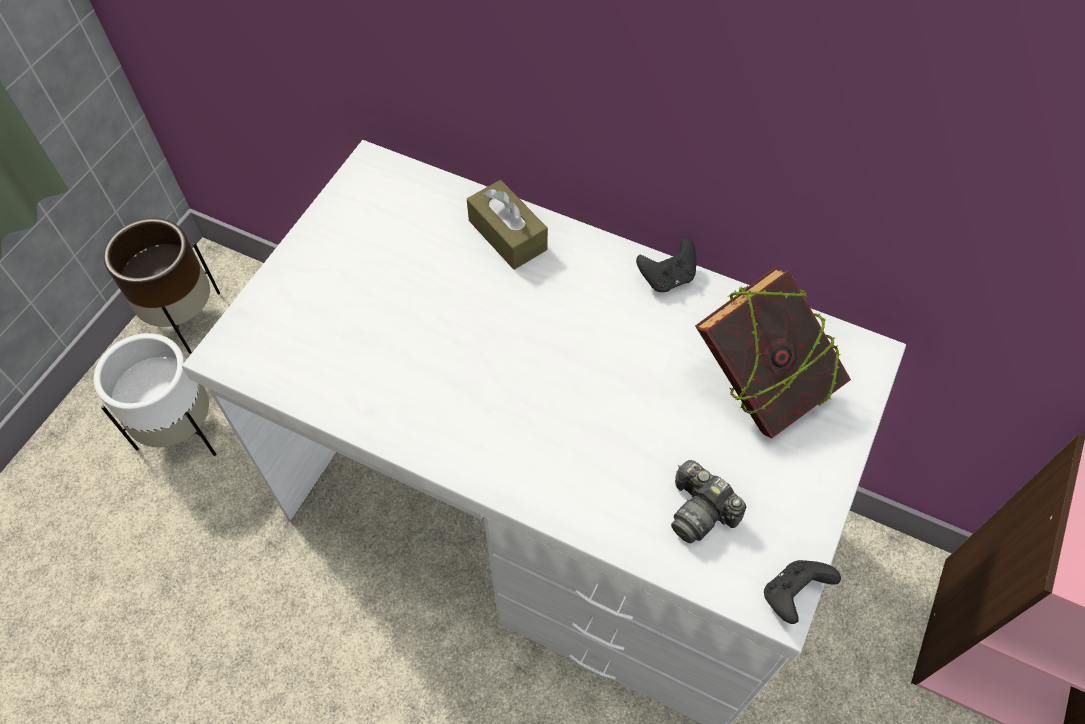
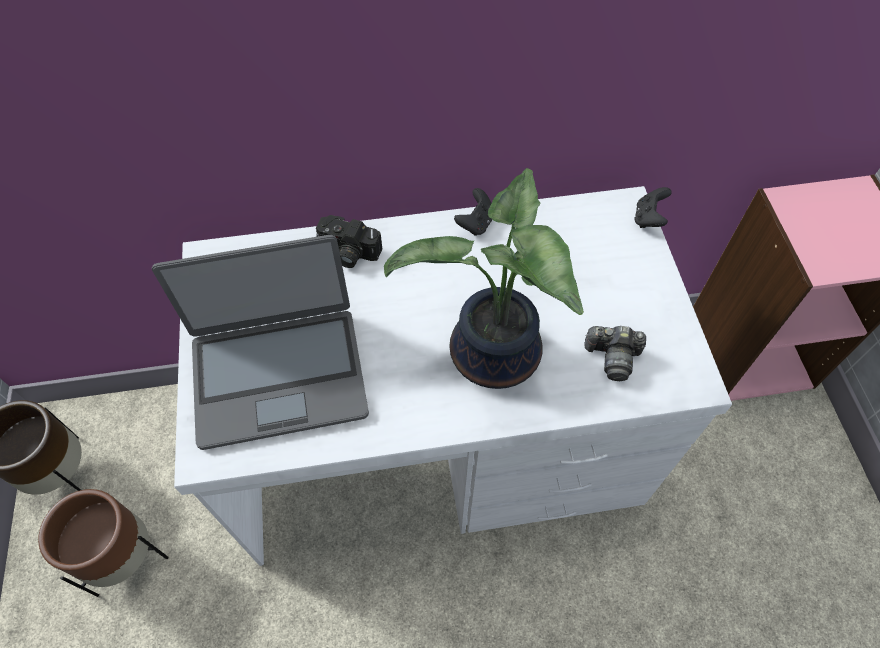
camera: 35 degrees left, 0 degrees up
white planter [94,333,217,456] -> brown planter [38,489,168,597]
brown tissue box [467,180,548,270] -> camera [316,215,382,268]
book [695,267,851,438] -> none
black game controller [764,560,841,624] -> black game controller moved to [634,187,672,228]
none -> laptop [152,235,369,450]
none -> potted plant [384,168,584,389]

